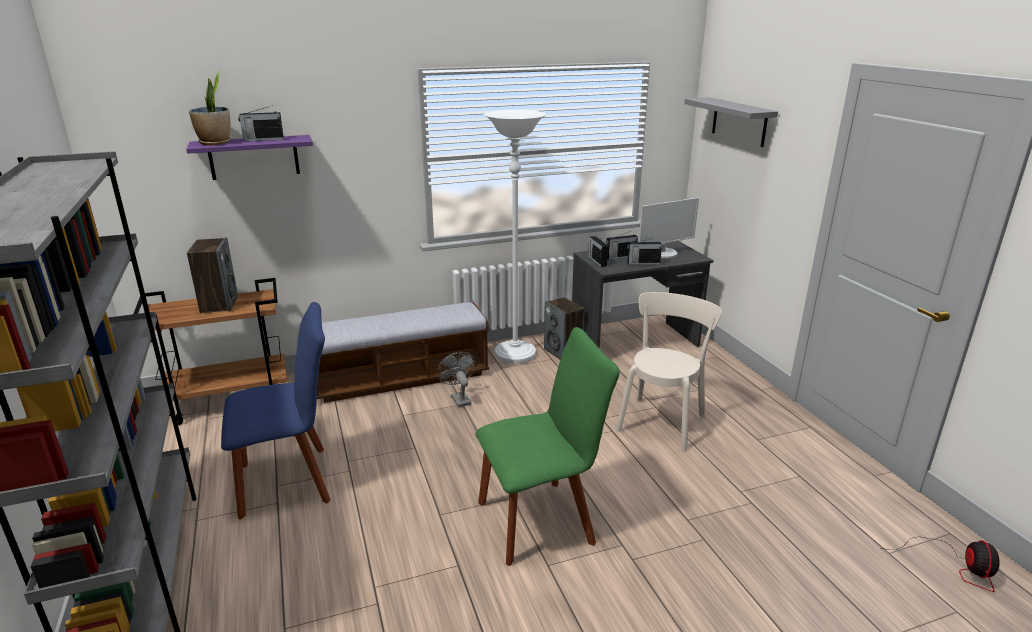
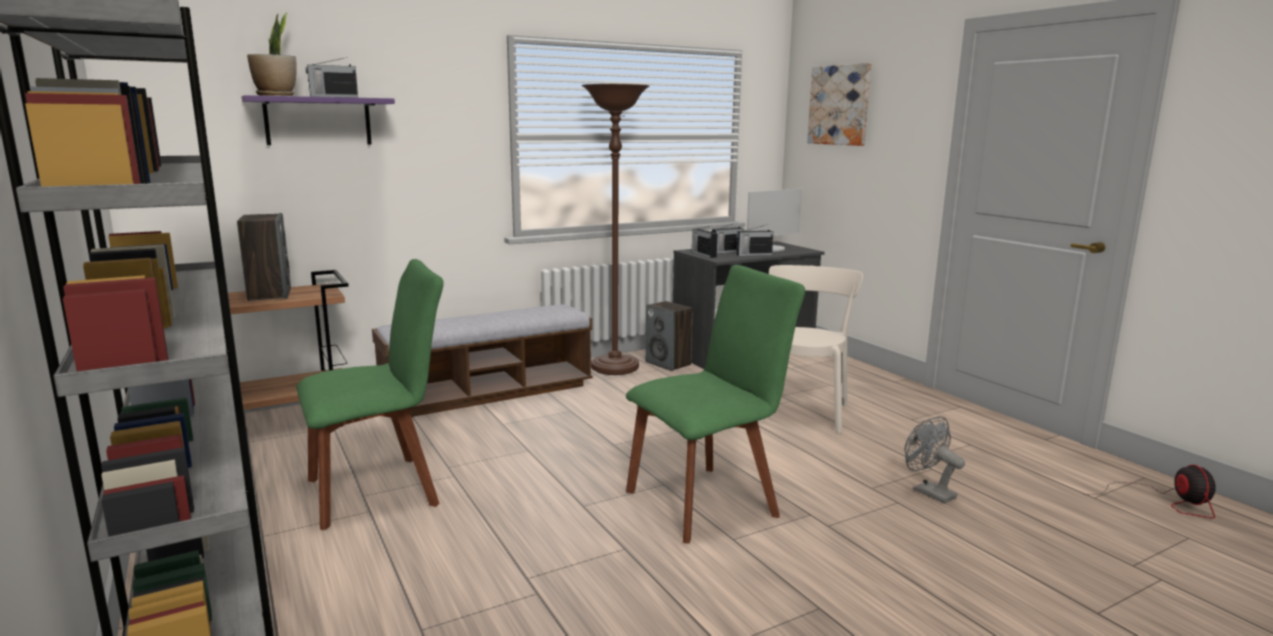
camera: 10 degrees left, 10 degrees down
blue chair [221,302,331,519] -> green chair [296,259,444,530]
grey fan [437,352,476,407] -> grey fan moved to [905,416,965,503]
white floor lamp [484,110,546,364] -> brown floor lamp [582,84,649,375]
grey shelf [684,97,778,147] -> picture [807,63,872,146]

